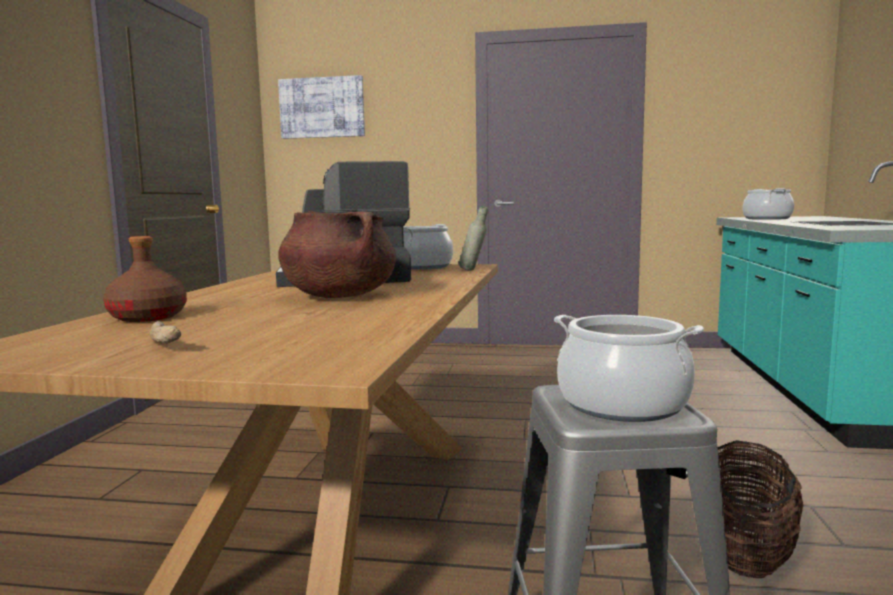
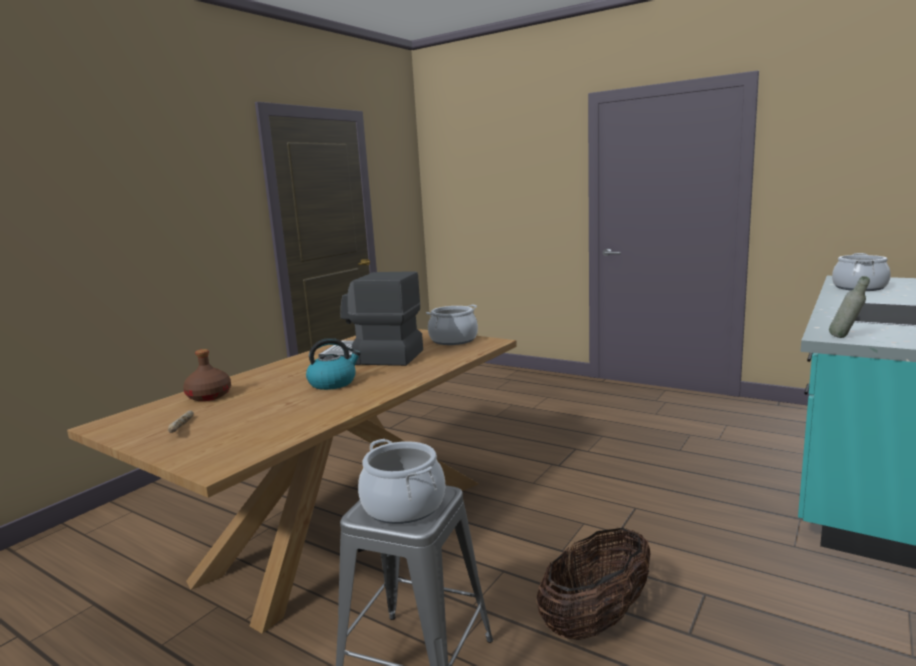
camera: 25 degrees right, 5 degrees up
picture [278,75,365,139] -> none
brown cooking pot [278,211,396,298] -> kettle [306,338,361,390]
grey bottle [459,206,488,271] -> grey bottle moved to [829,276,870,338]

